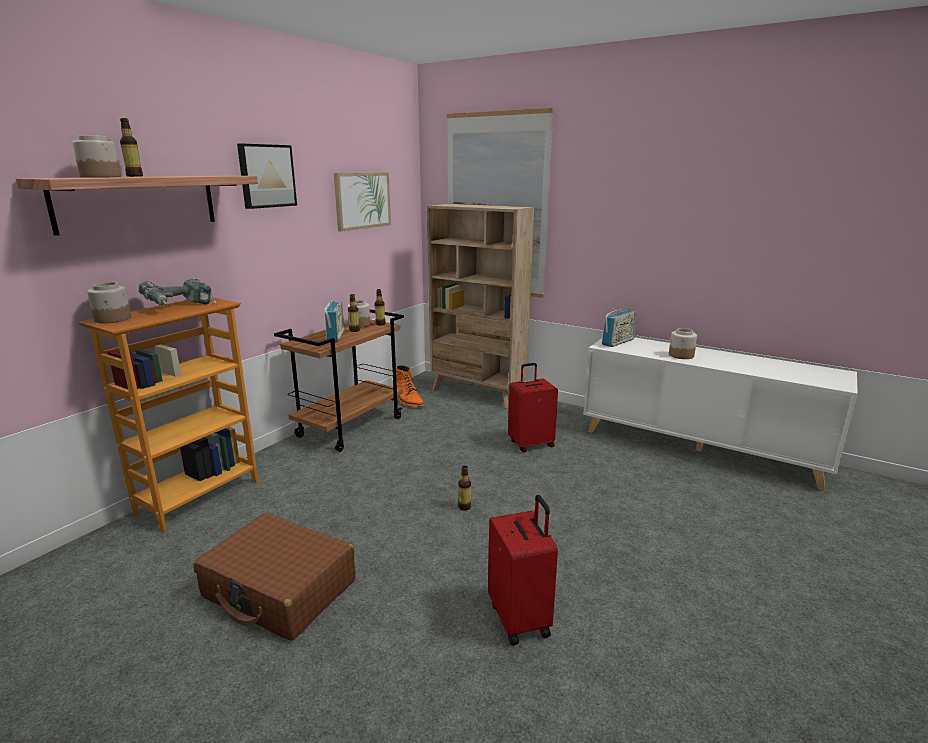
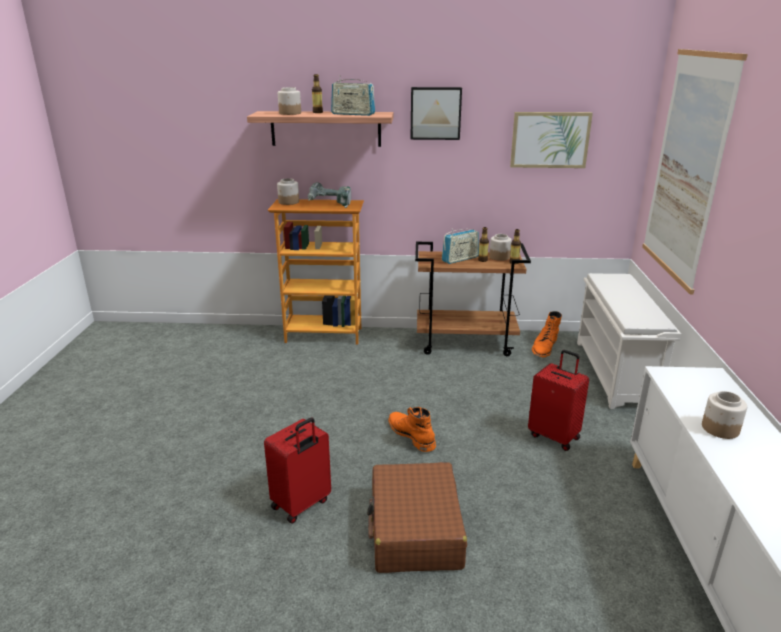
camera: 60 degrees right, 5 degrees up
brown suitcase [194,513,356,641] -> brown suitcase moved to [367,462,467,573]
beige bookcase [427,204,534,408] -> white shoe rack [577,273,681,409]
bottle [458,466,471,510] -> orange boot [388,407,436,452]
radio [602,309,636,347] -> radio moved to [331,75,375,116]

